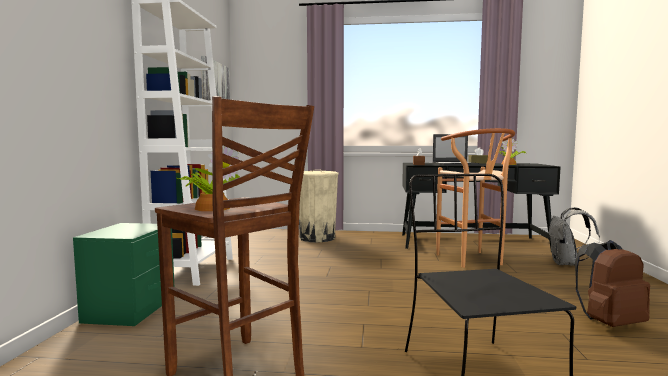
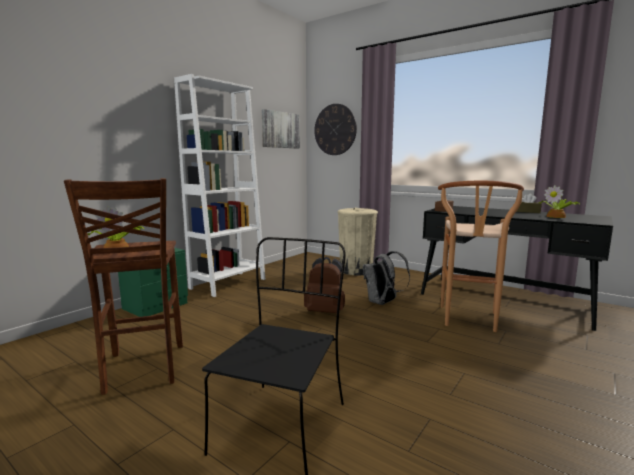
camera: 30 degrees right, 5 degrees up
laptop [432,134,480,165] -> none
grey backpack [549,207,600,265] -> grey backpack moved to [363,251,410,305]
brown backpack [575,240,650,327] -> brown backpack moved to [304,257,345,313]
none -> wall clock [314,104,357,155]

